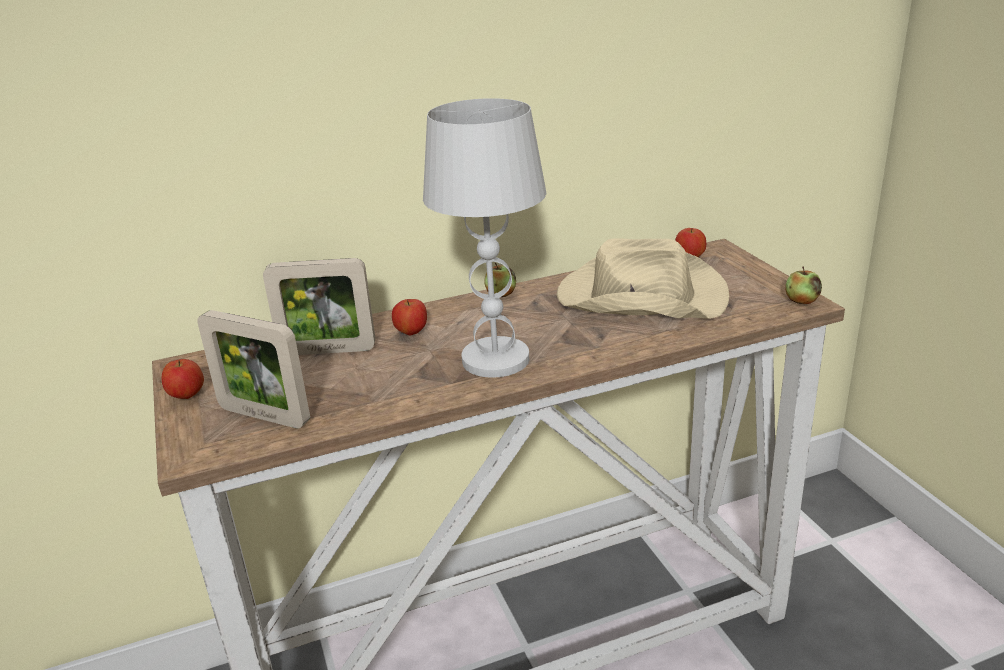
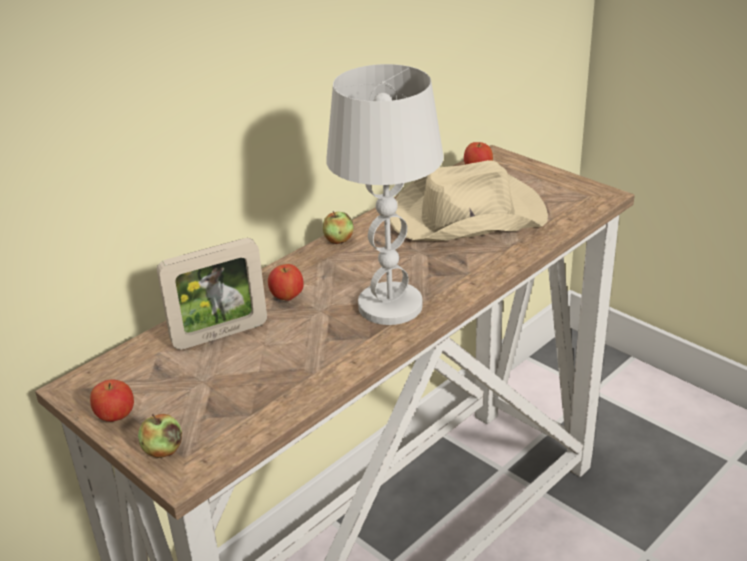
camera: 25 degrees left, 5 degrees up
picture frame [197,310,310,429] -> none
apple [785,266,822,304] -> apple moved to [138,414,182,458]

